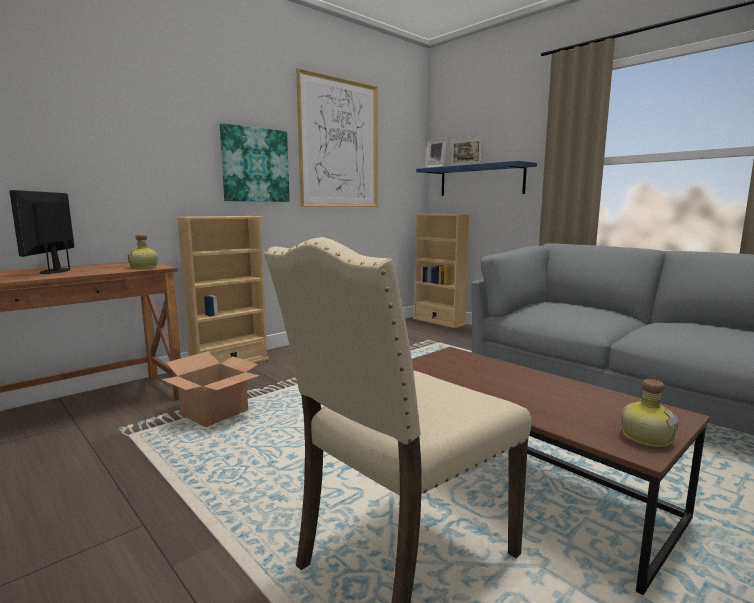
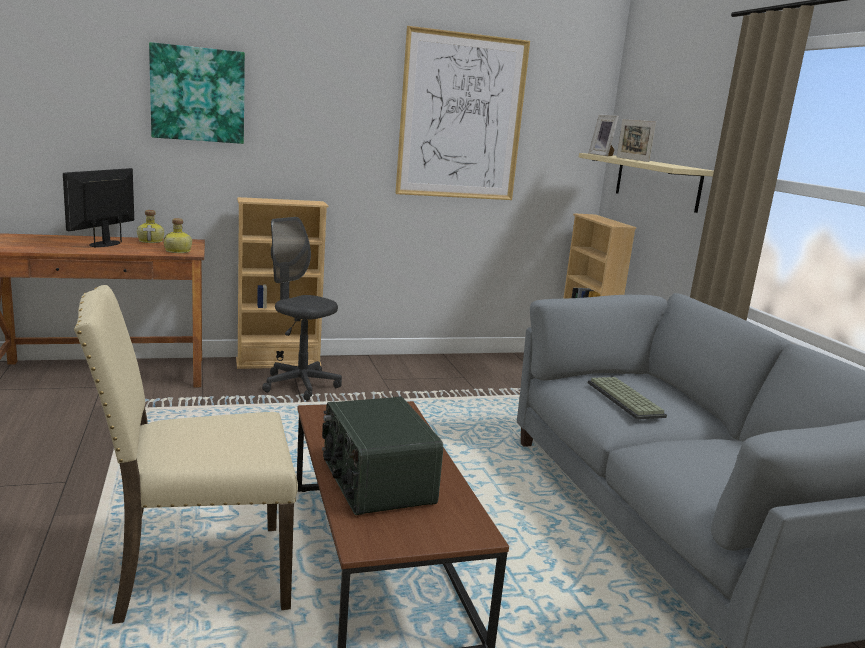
camera: 25 degrees right, 5 degrees up
cardboard box [161,351,260,427] -> none
picture [220,123,290,202] -> picture moved to [149,42,245,144]
blue shelf [416,161,537,196] -> beige shelf [579,153,714,213]
bottle [621,379,679,447] -> bottle moved to [137,210,164,243]
none -> grey office chair [262,217,342,401]
none -> radio [322,396,443,515]
none -> keyboard [588,377,667,420]

